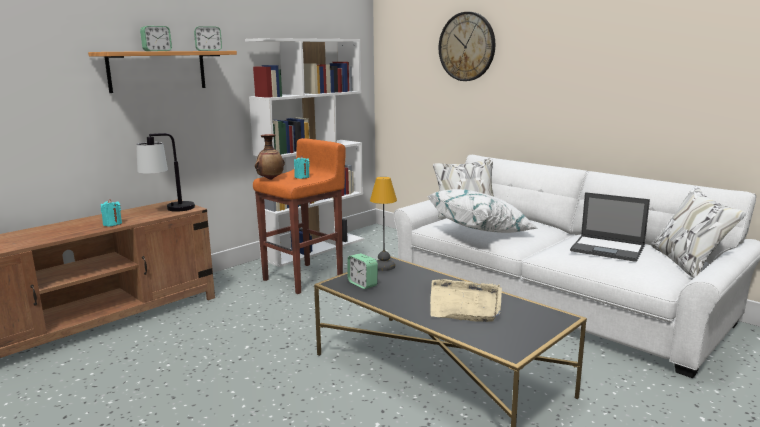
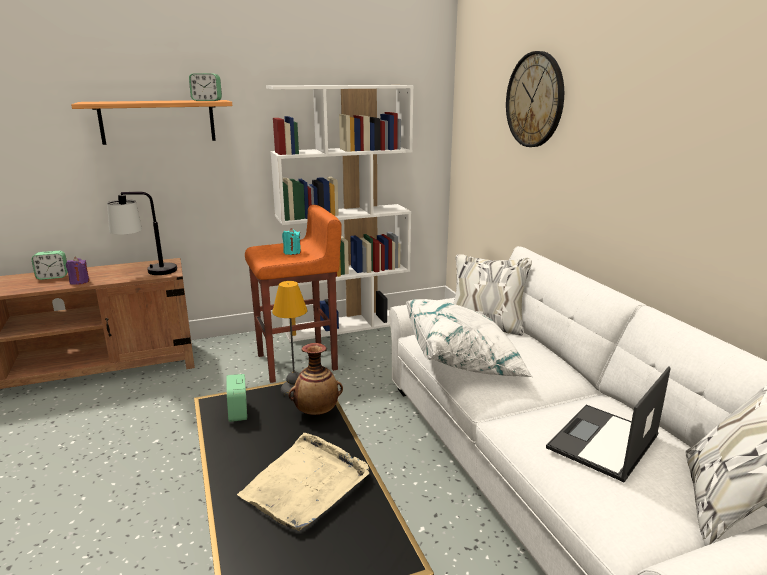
camera: 25 degrees right, 5 degrees up
turquoise candle [101,199,122,227] -> purple candle [66,257,89,285]
alarm clock [140,26,172,51] -> alarm clock moved to [31,251,68,280]
vase [255,134,285,180] -> vase moved to [288,343,343,415]
laptop [570,192,650,262] -> laptop turned 75 degrees clockwise [546,366,671,482]

